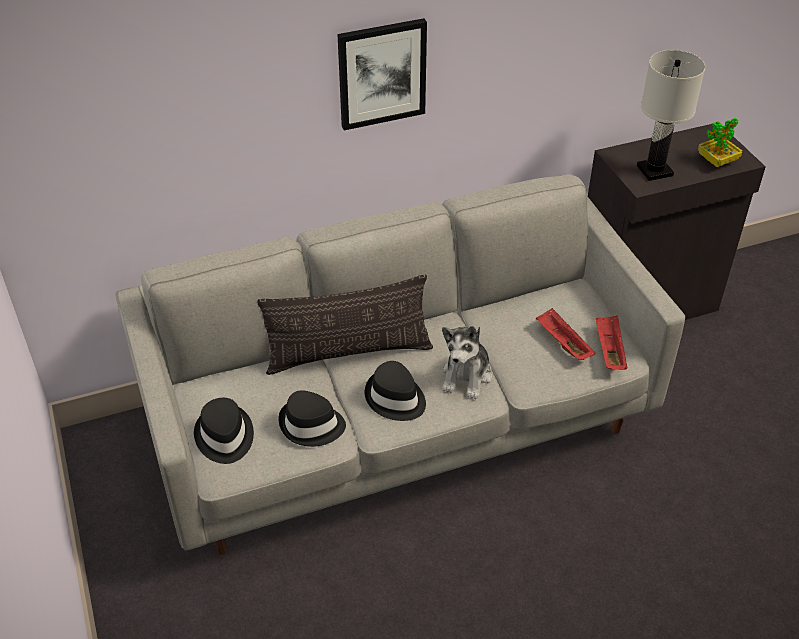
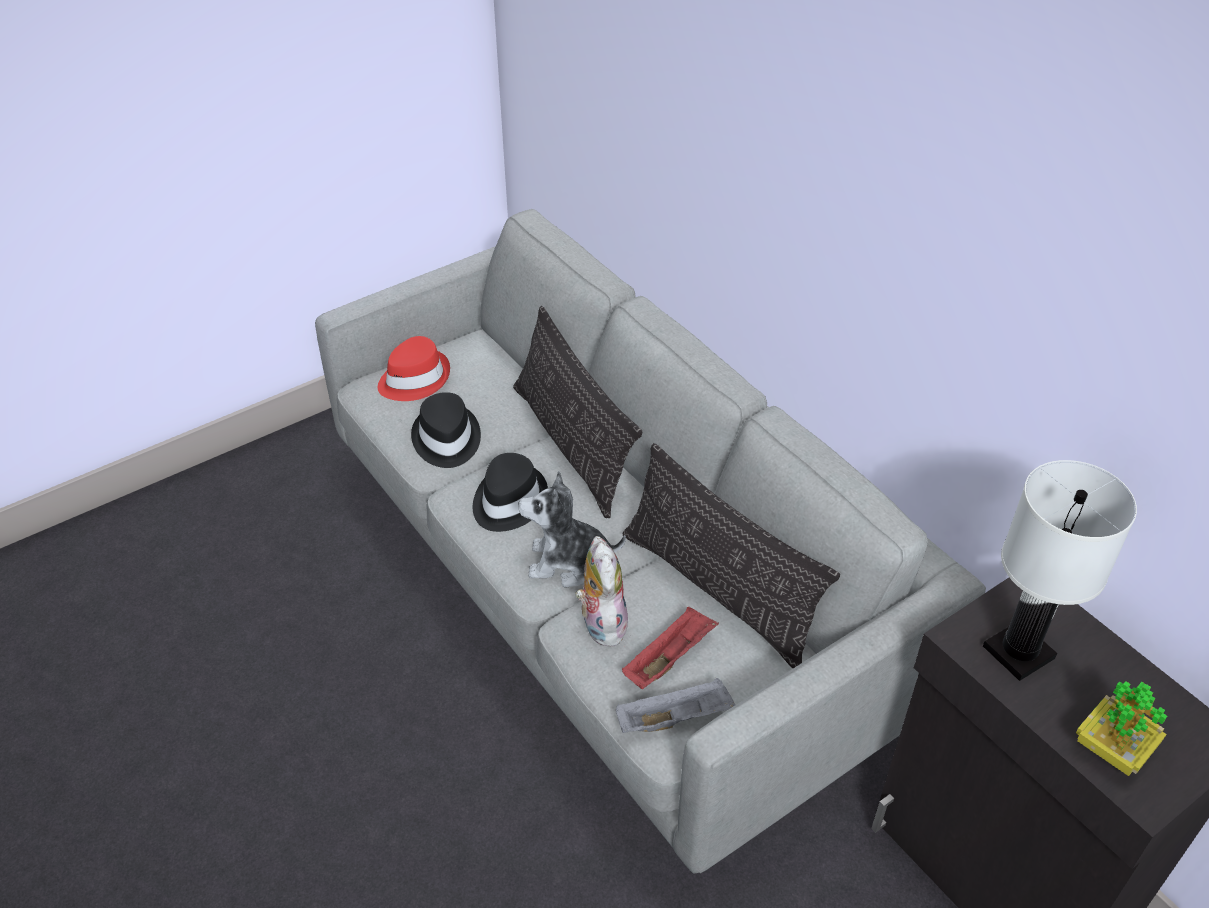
camera: 75 degrees right, 0 degrees up
black hat [194,398,254,464] -> red hat [378,336,450,401]
picture [337,18,427,130] -> none
red tray [596,315,627,370] -> grey tray [616,678,735,733]
none -> plush toy [575,536,628,647]
none -> pillow [623,443,840,668]

